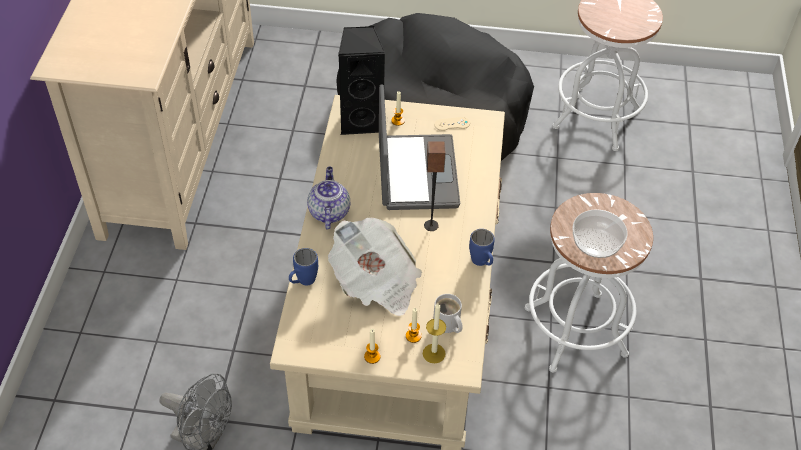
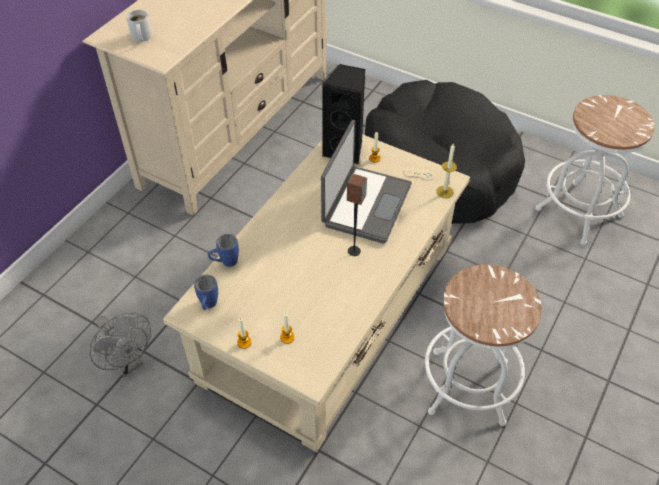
camera: 25 degrees right, 0 degrees up
teapot [307,167,350,229] -> none
newspaper [328,218,422,316] -> none
candle [423,303,446,363] -> candle moved to [436,144,457,198]
white mug [433,294,463,333] -> white mug moved to [126,10,152,42]
blue mug [469,229,494,266] -> blue mug moved to [194,275,218,310]
bowl [573,209,628,258] -> none

